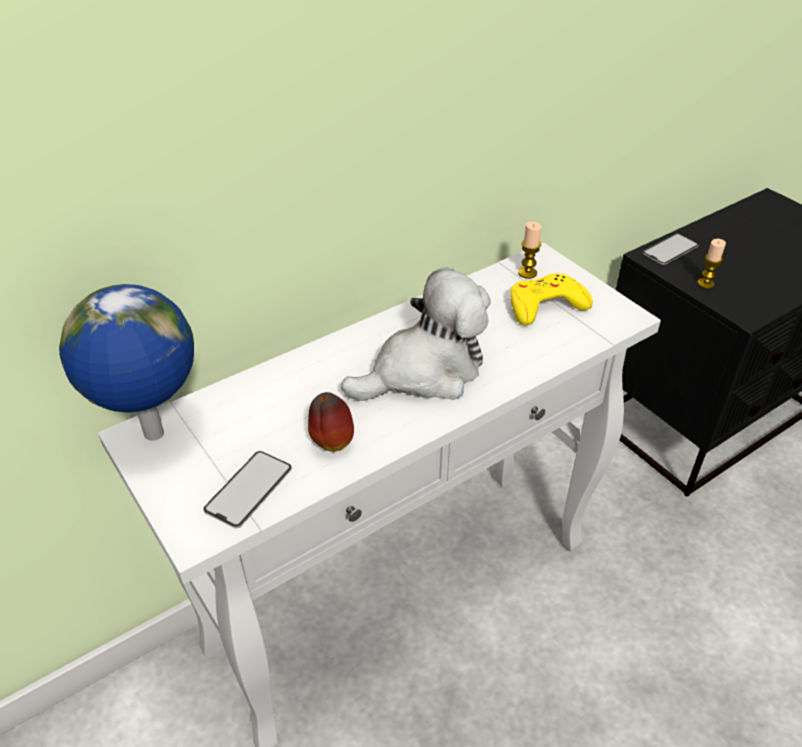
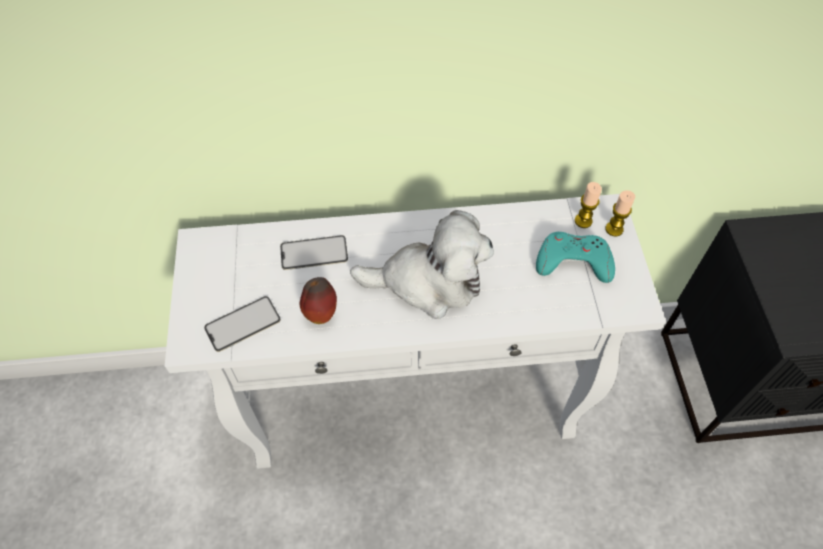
camera: 30 degrees right, 15 degrees up
globe [59,284,194,441] -> none
yellow game controller [510,273,593,325] -> turquoise game controller [536,232,615,283]
phone [643,233,699,265] -> phone moved to [280,235,348,270]
candle [697,239,726,289] -> candle moved to [605,190,635,237]

